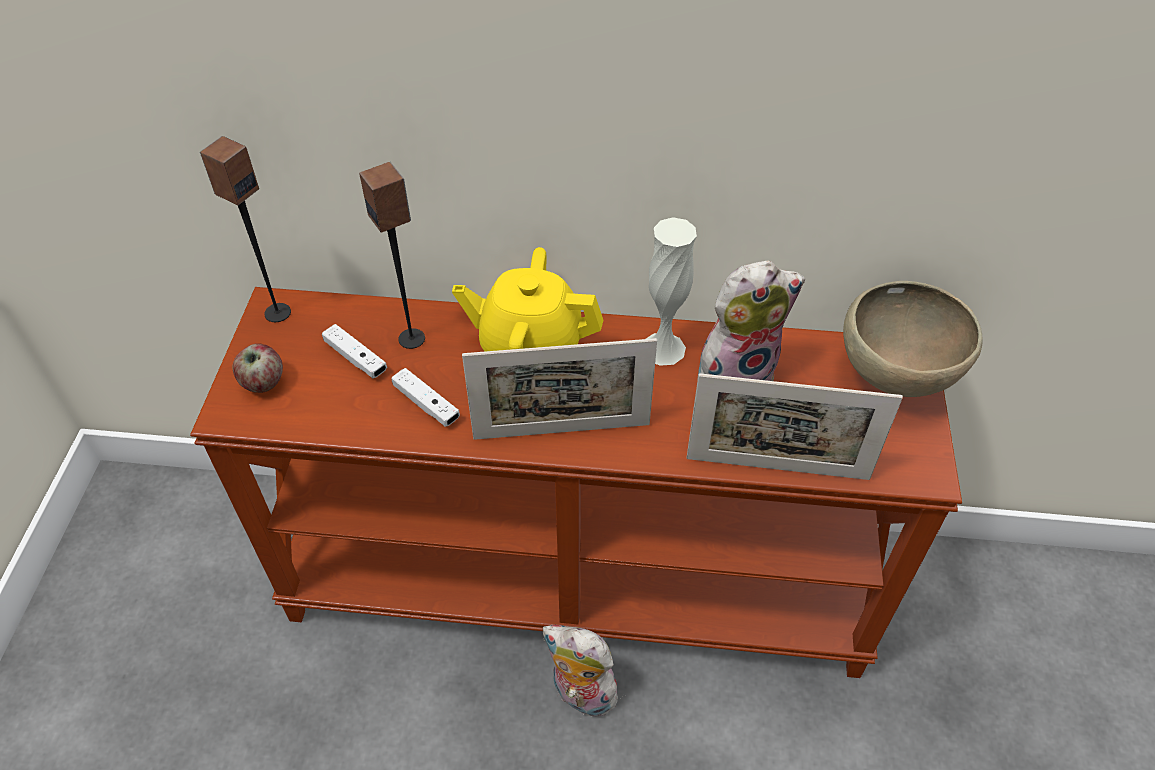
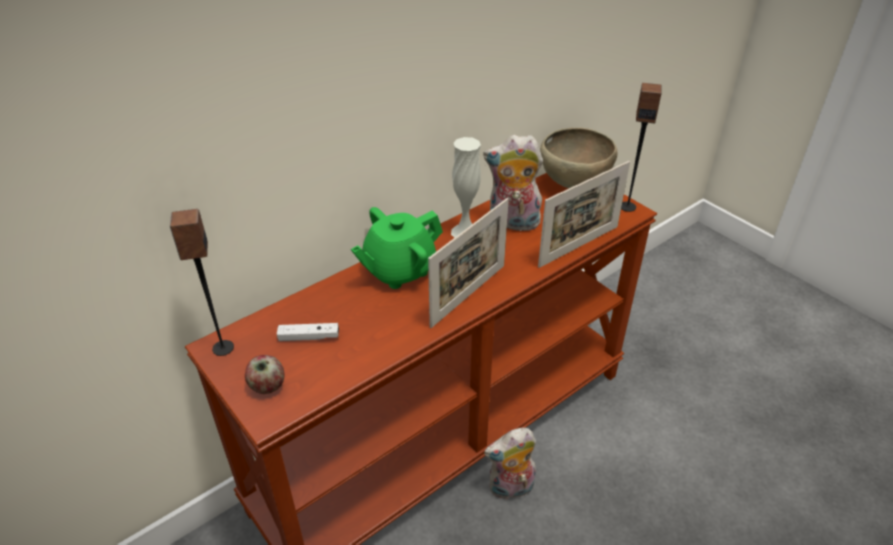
camera: 45 degrees left, 10 degrees down
speaker [359,162,425,349] -> speaker moved to [621,83,662,212]
white game controller [391,368,460,427] -> none
yellow teapot [452,247,604,351] -> green teapot [351,207,443,289]
plush toy [698,261,805,381] -> plush toy turned 105 degrees counterclockwise [483,135,543,231]

